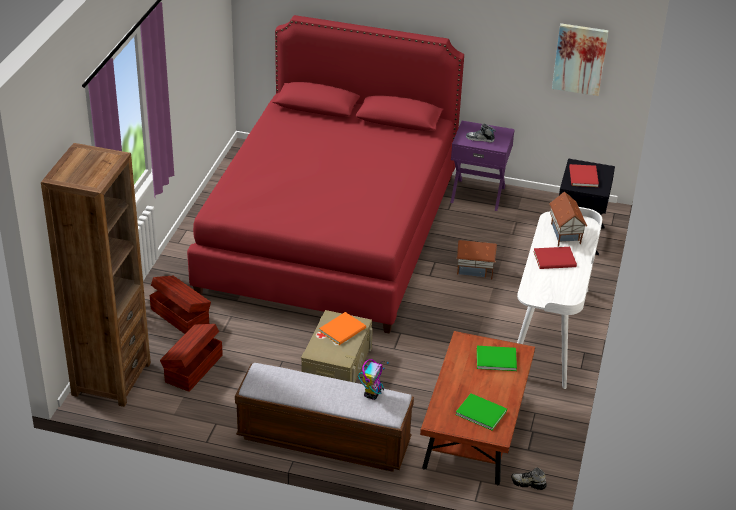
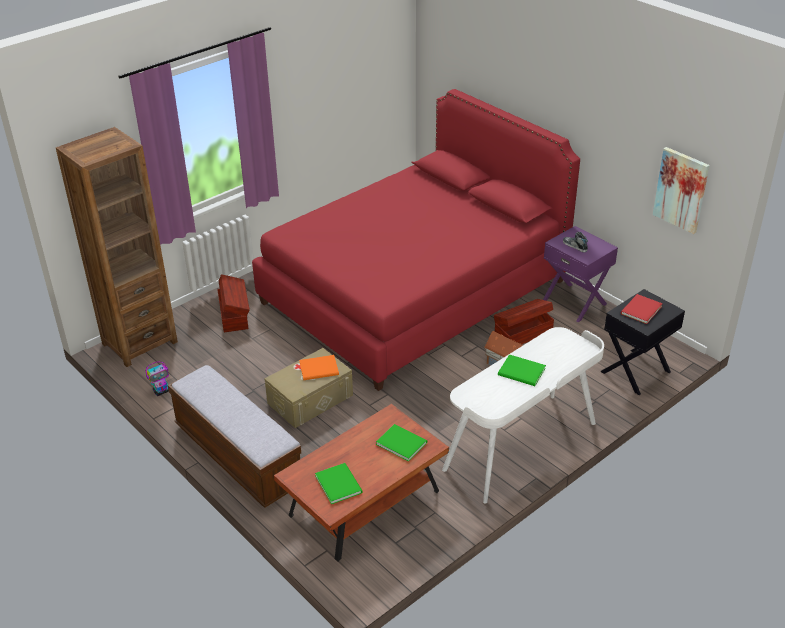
camera: 35 degrees right, 0 degrees up
brown storage box [160,324,223,392] -> brown storage box moved to [494,299,554,344]
toy robot [358,359,389,400] -> toy robot moved to [146,362,169,396]
shoe [511,467,547,490] -> none
red book [533,247,577,269] -> green book [498,354,546,386]
toy house [549,192,587,246] -> none

